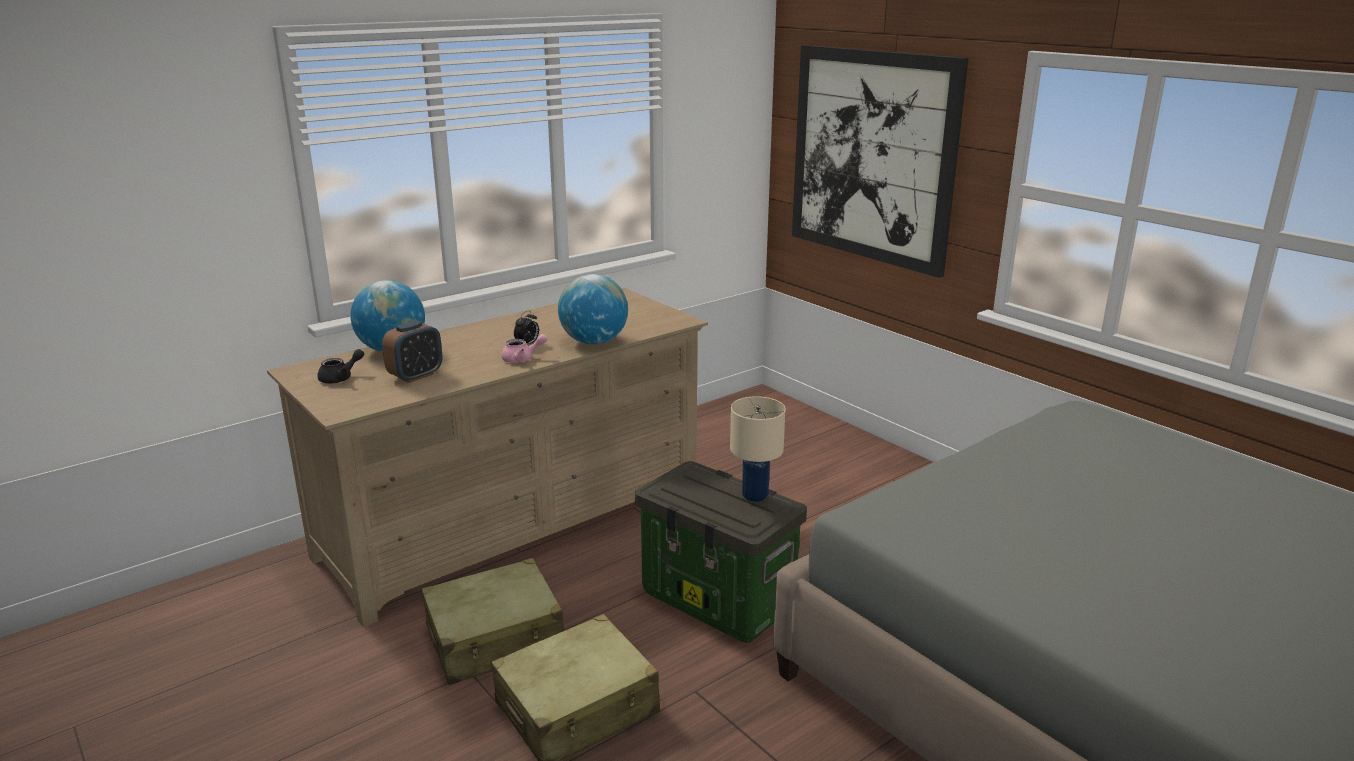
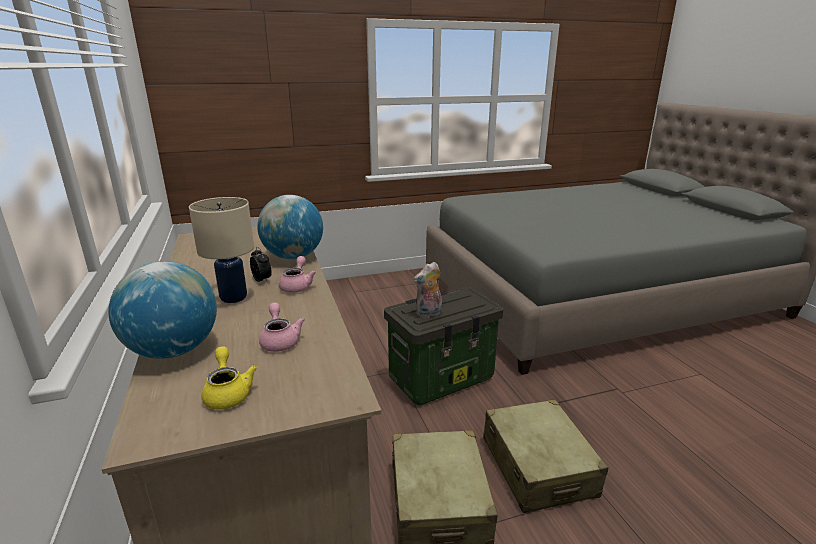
camera: 70 degrees left, 0 degrees up
black teapot [317,349,364,383] -> yellow teapot [201,346,257,409]
alarm clock [382,320,442,383] -> pink teapot [259,303,305,352]
beige table lamp [730,396,786,502] -> beige table lamp moved to [189,197,254,303]
picture [792,45,968,278] -> none
none -> plush toy [414,262,442,318]

